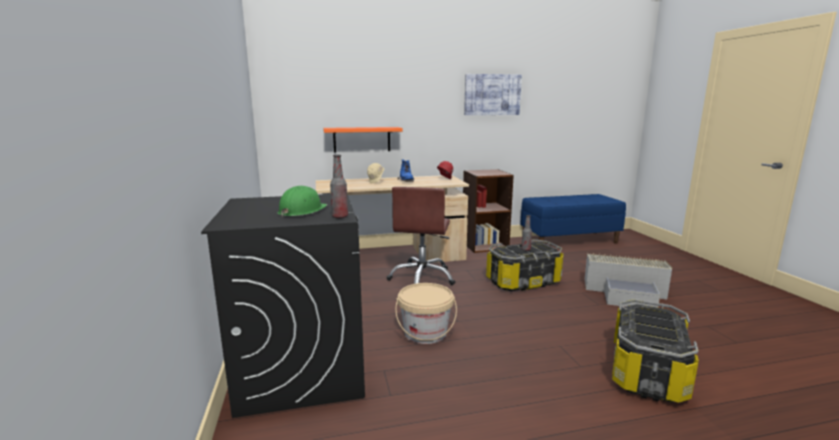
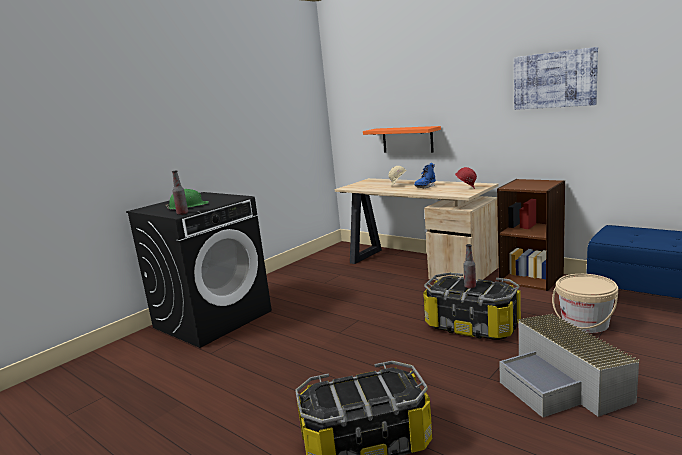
camera: 55 degrees right, 0 degrees up
brown office chair [387,187,455,285] -> none
beige bucket [396,283,457,344] -> beige bucket moved to [552,274,618,333]

